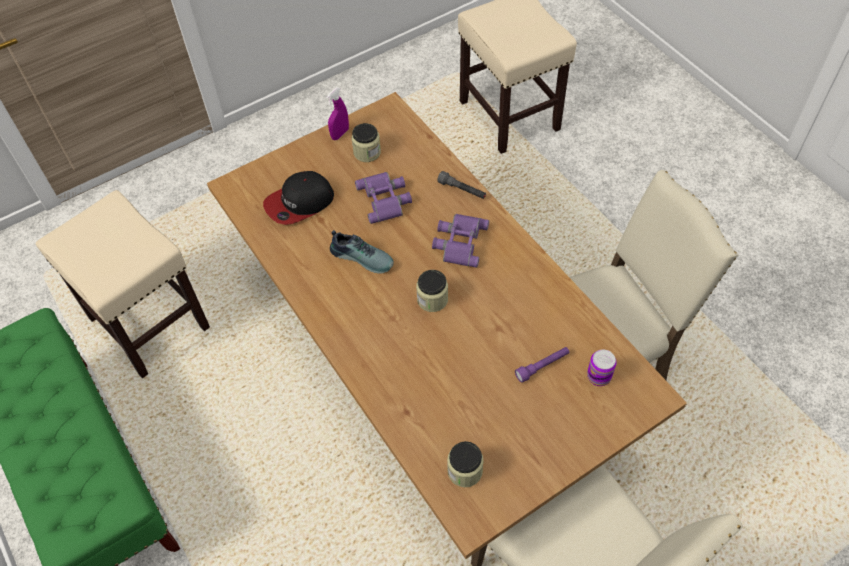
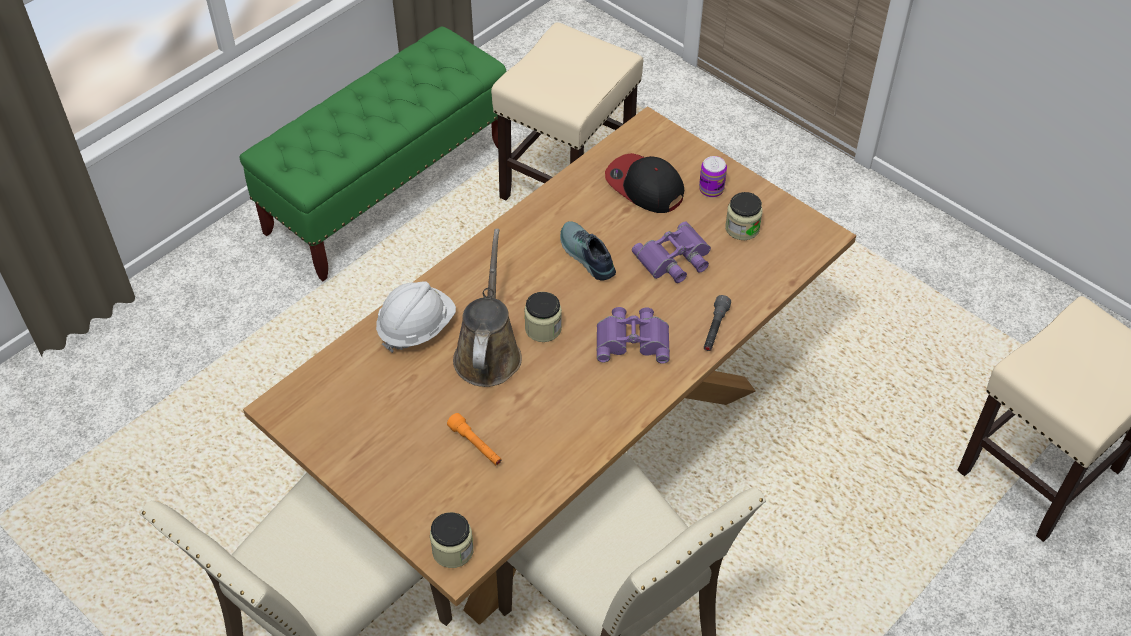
camera: 75 degrees right, 5 degrees down
purple spray bottle [326,87,349,140] -> none
shoe [330,230,394,274] -> shoe turned 135 degrees clockwise [560,221,616,281]
jar [447,441,484,487] -> jar moved to [430,512,474,568]
purple flashlight [515,347,569,383] -> orange flashlight [447,413,502,465]
can [587,349,617,386] -> can moved to [699,156,727,198]
none -> white hard hat [376,281,456,353]
none -> brown watering can [453,229,522,387]

